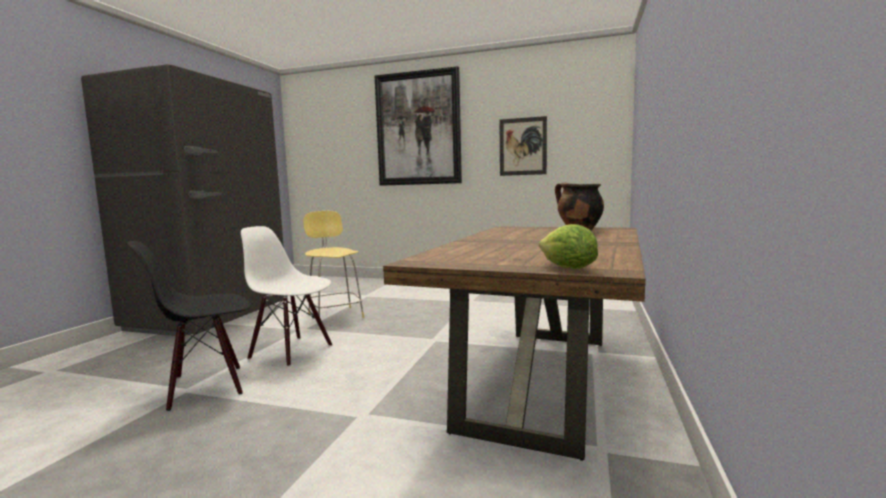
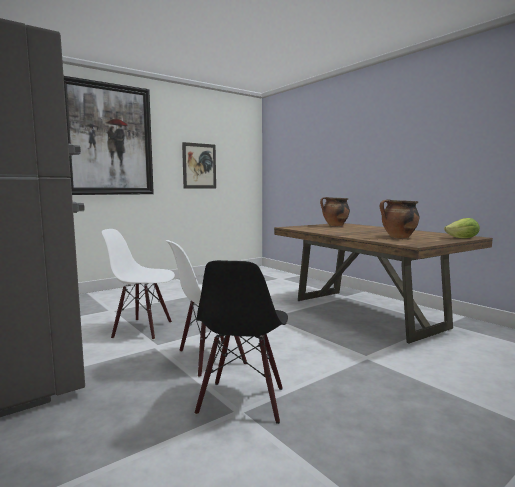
camera: 55 degrees left, 0 degrees up
yellow stool [303,211,364,318] -> white chair [102,229,175,340]
none -> cooking pot [380,199,419,238]

